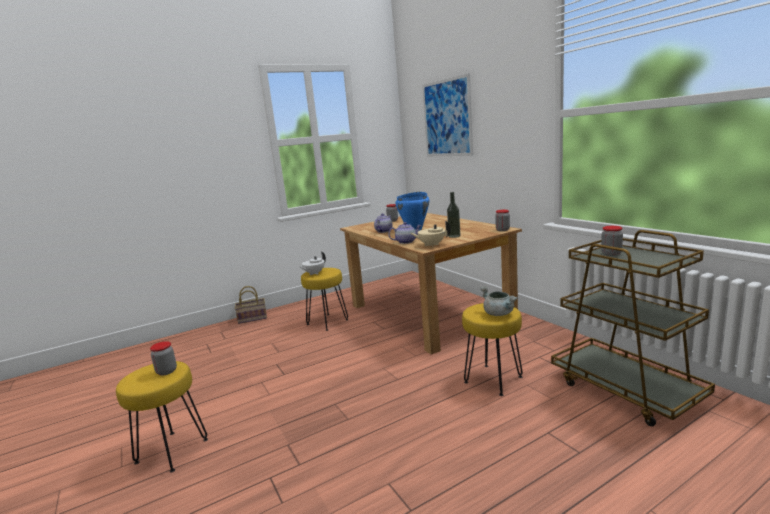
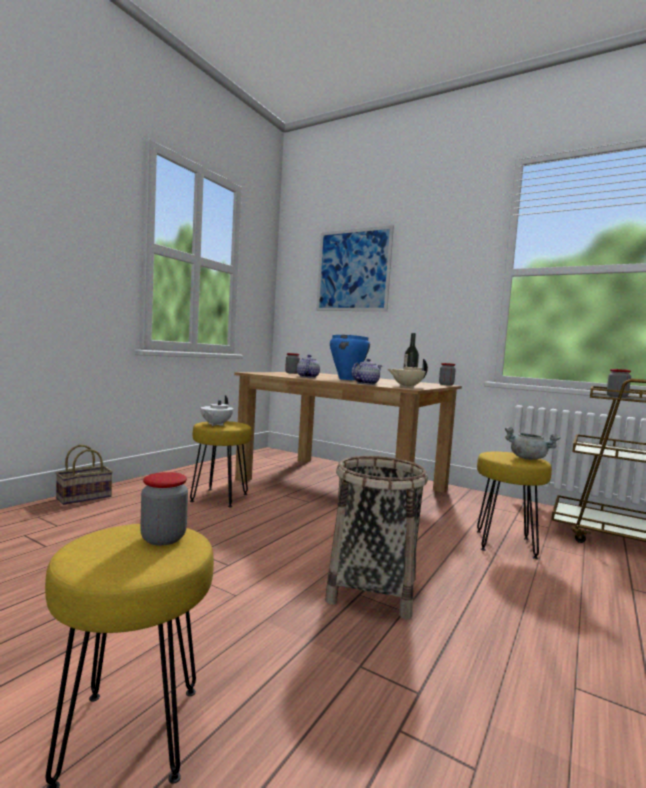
camera: 30 degrees left, 10 degrees down
none -> basket [325,456,428,619]

